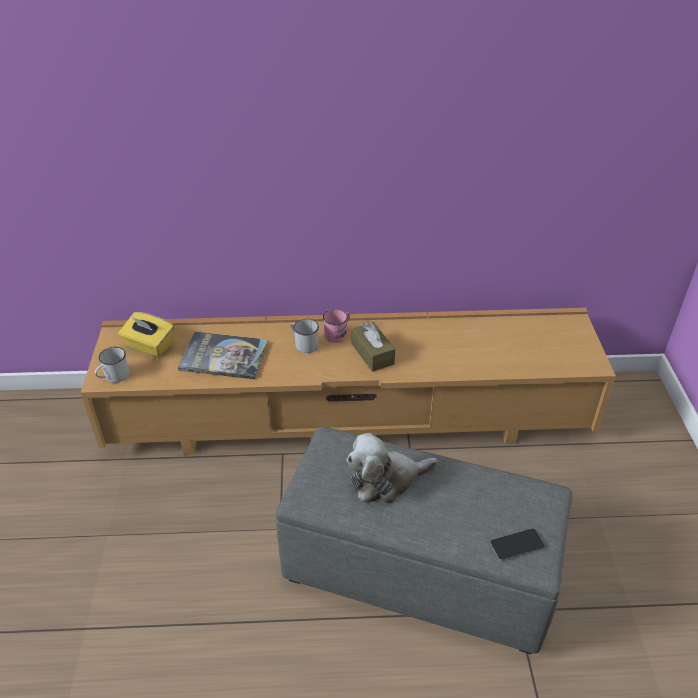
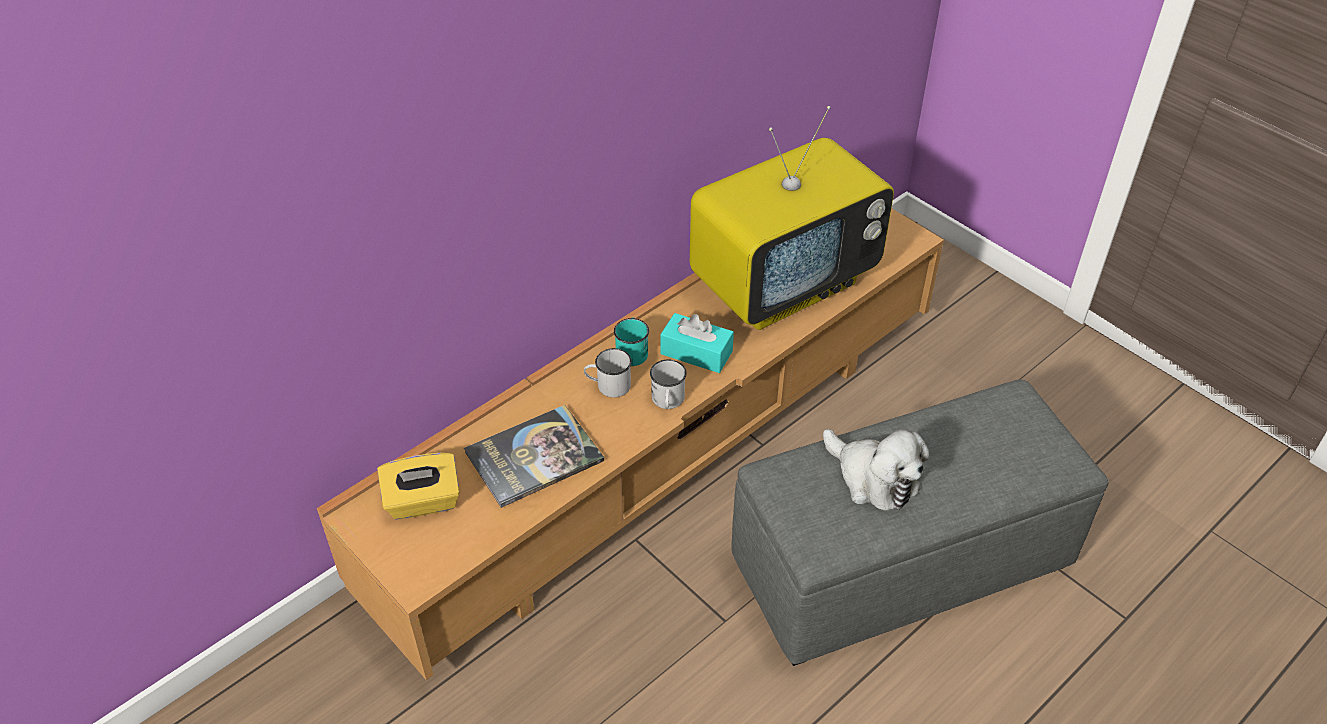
camera: 40 degrees left, 5 degrees up
white mug [95,347,130,383] -> white mug moved to [650,359,687,409]
pink mug [323,309,350,343] -> turquoise mug [614,318,649,366]
plush toy [347,433,438,503] -> plush toy turned 75 degrees counterclockwise [823,429,929,511]
brown tissue box [352,322,395,372] -> turquoise tissue box [660,313,734,373]
phone [490,528,545,561] -> none
none -> television [690,106,894,330]

